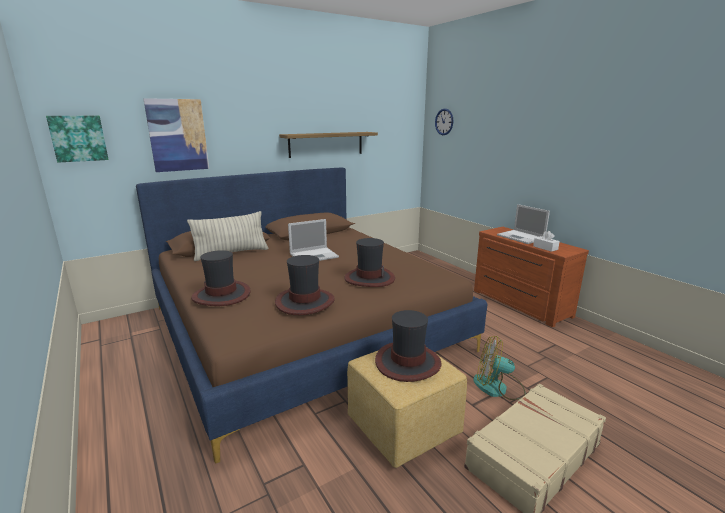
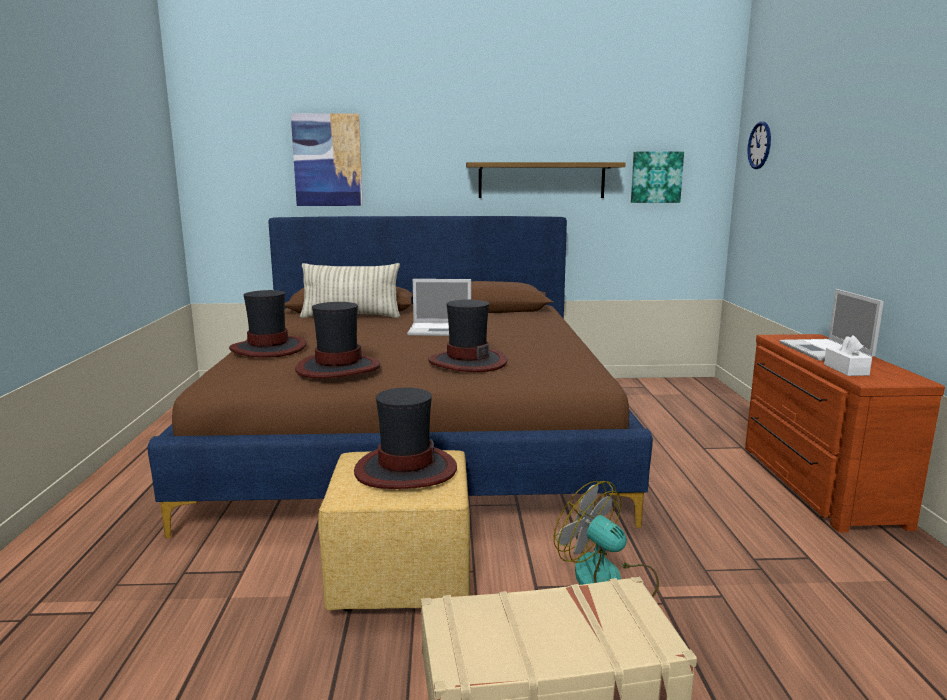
camera: 30 degrees right, 5 degrees down
picture [46,116,109,163] -> picture moved to [631,152,684,203]

